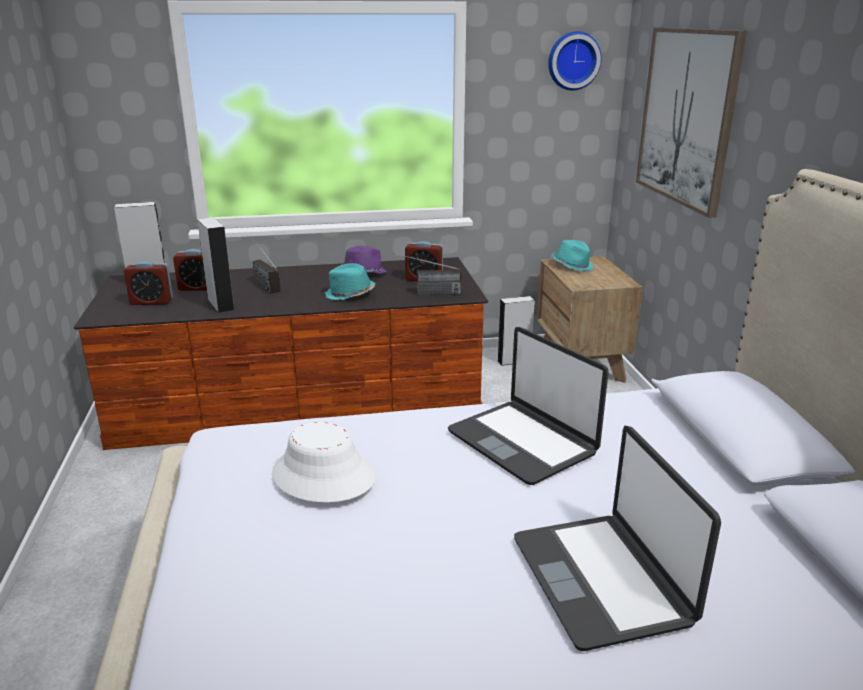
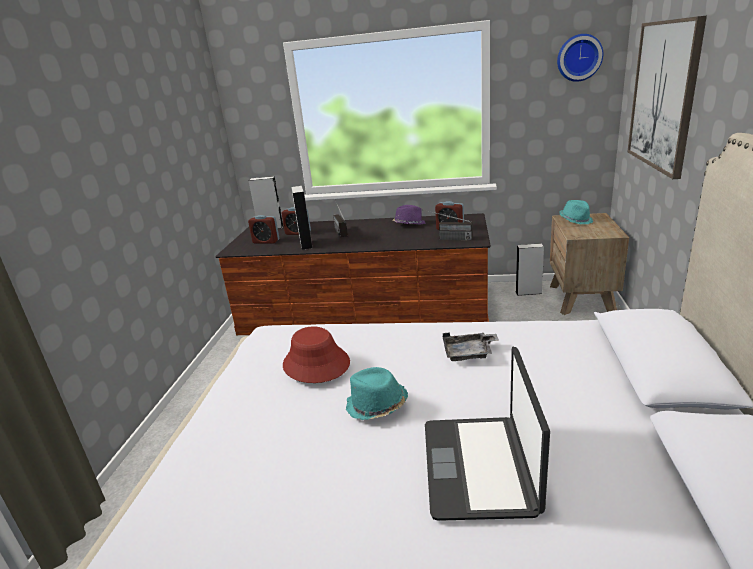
camera: 20 degrees right, 0 degrees up
white hat [272,422,376,503] -> red hat [283,327,350,383]
turquoise hat [325,263,375,300] -> turquoise hat moved to [346,367,408,420]
laptop [448,327,609,485] -> grey tray [443,332,499,361]

